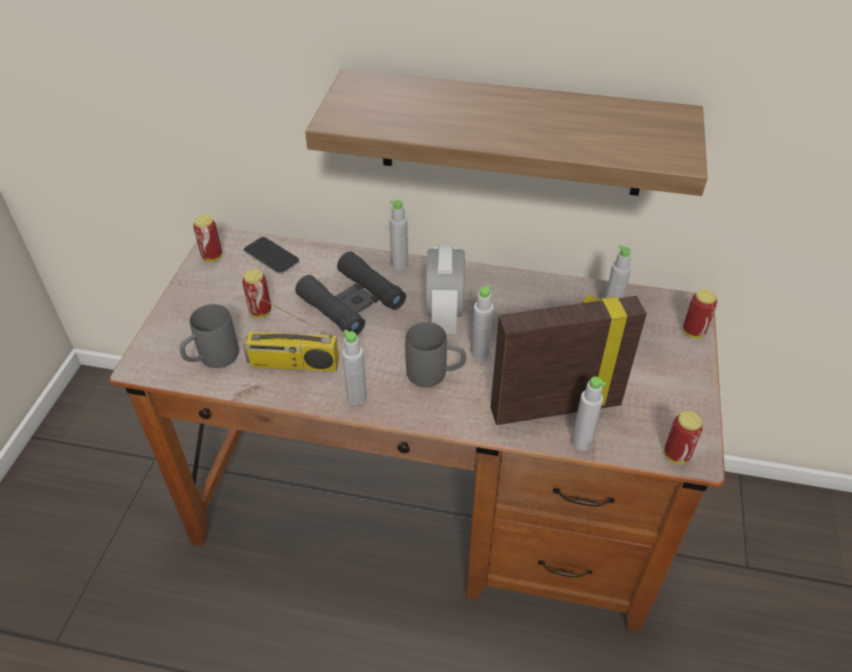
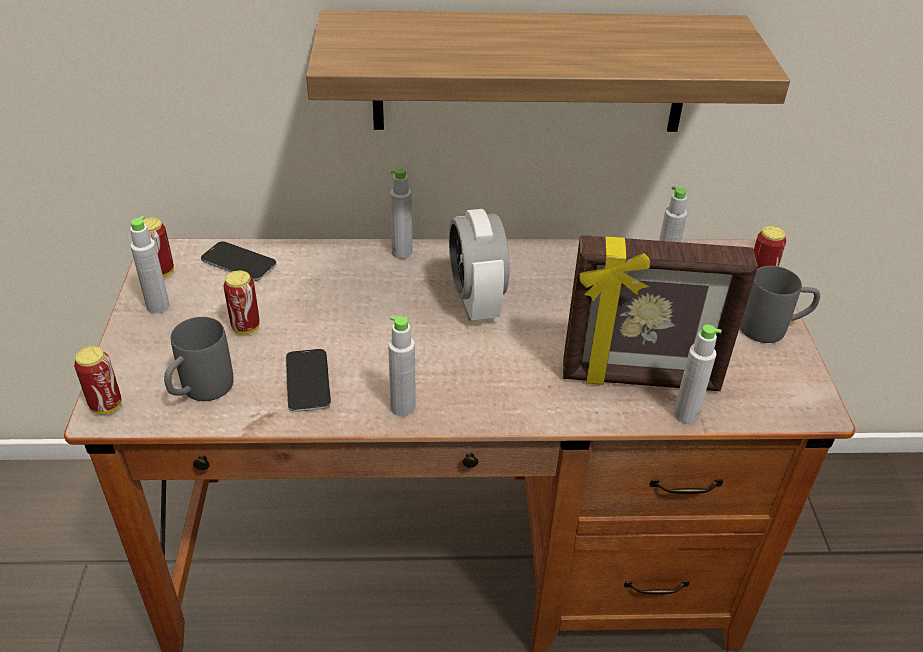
camera: 15 degrees left, 5 degrees down
radio [242,294,339,372] -> phone [286,349,331,412]
black binoculars [295,251,406,335] -> none
grey mug [405,322,466,387] -> grey mug moved to [740,266,820,343]
grey bottle [471,285,494,360] -> grey bottle moved to [130,216,170,314]
picture frame [490,295,647,425] -> picture frame turned 150 degrees counterclockwise [563,235,758,391]
can [664,411,703,464] -> can moved to [74,346,122,414]

